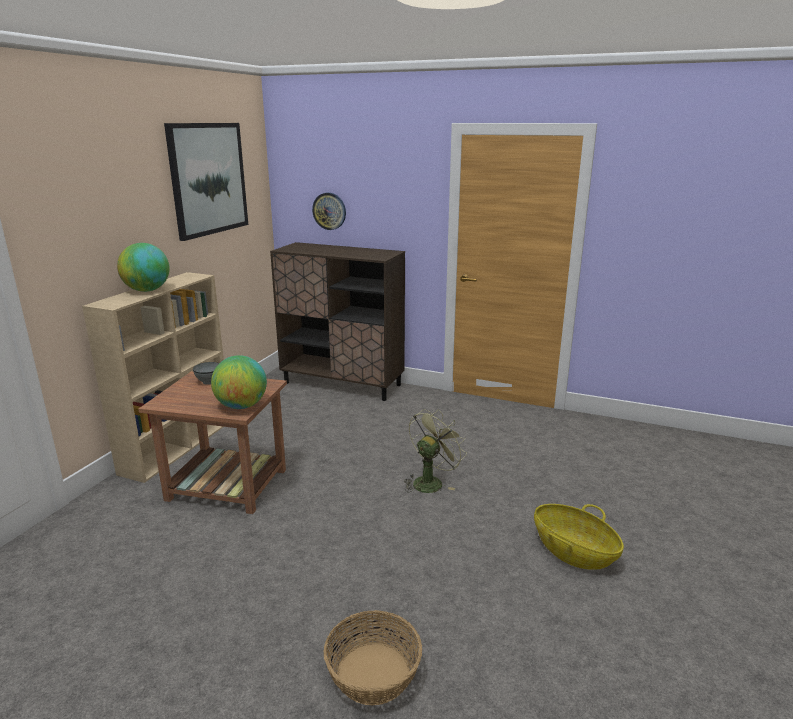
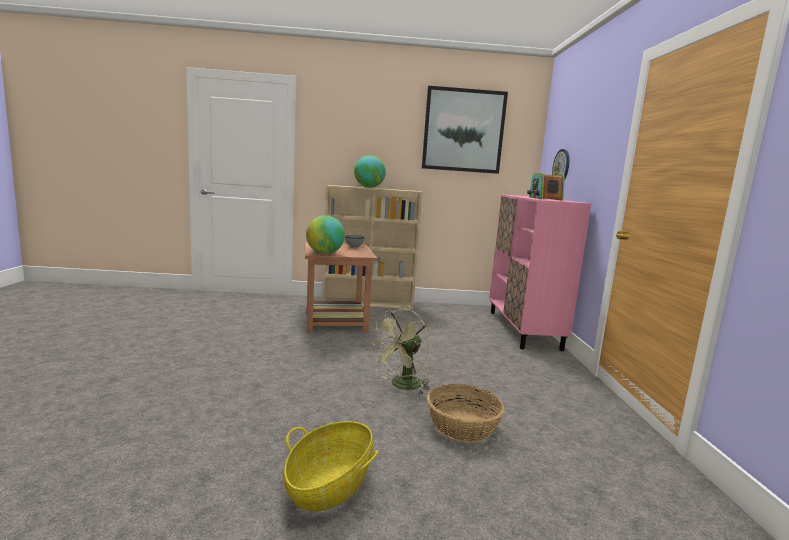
camera: 65 degrees right, 10 degrees down
brown cabinet [270,242,405,401] -> pink cabinet [489,194,591,351]
basket [323,610,422,706] -> basket moved to [427,384,505,442]
green fan [404,409,467,493] -> green fan turned 120 degrees clockwise [372,308,430,395]
none -> radio [527,173,565,201]

